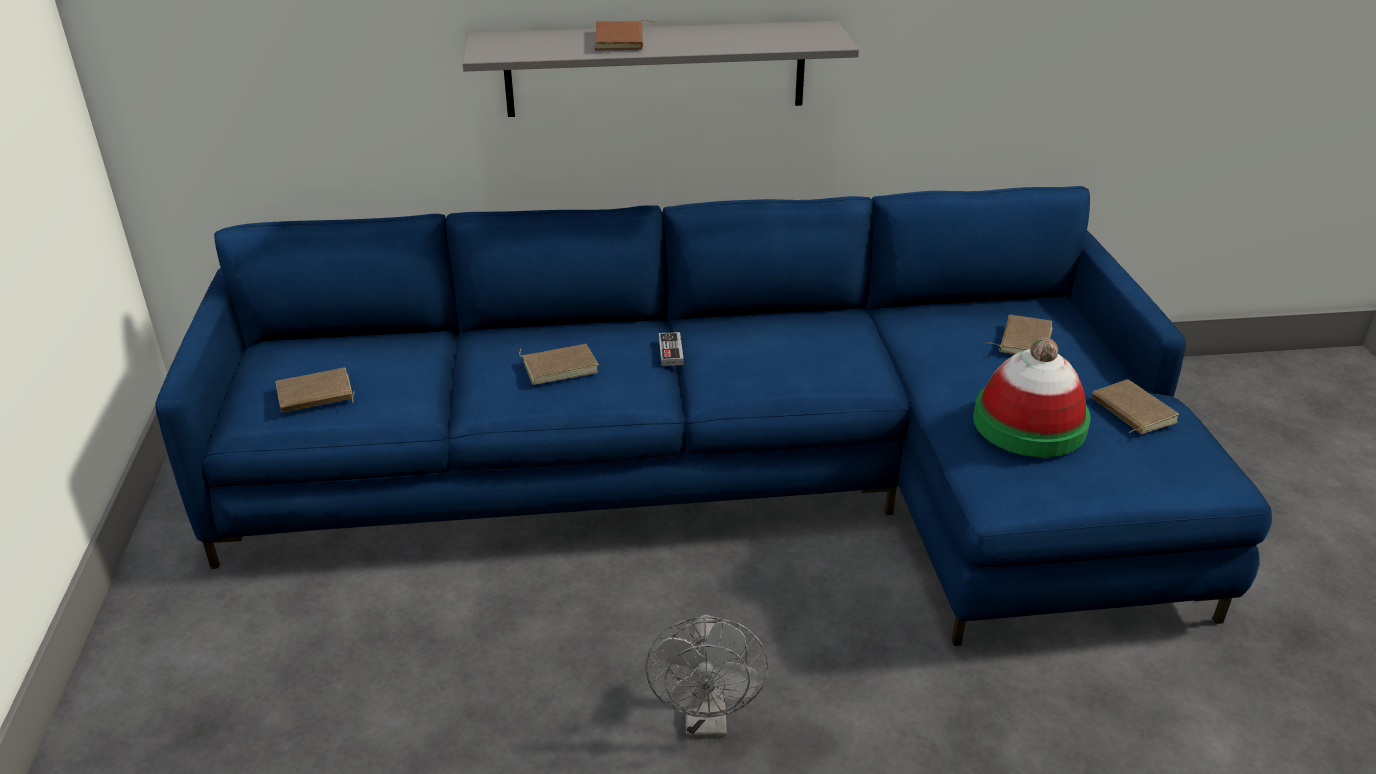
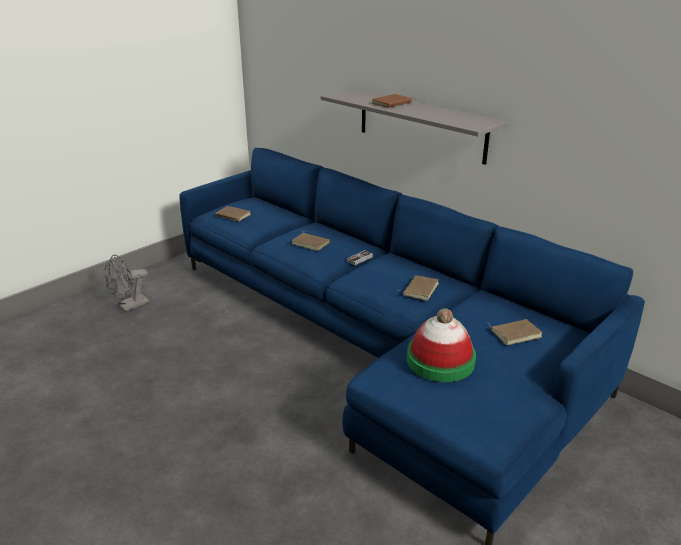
camera: 50 degrees right, 5 degrees down
grey fan [645,615,769,737] -> grey fan moved to [104,255,149,311]
brown book [1092,380,1179,434] -> brown book moved to [399,275,439,301]

